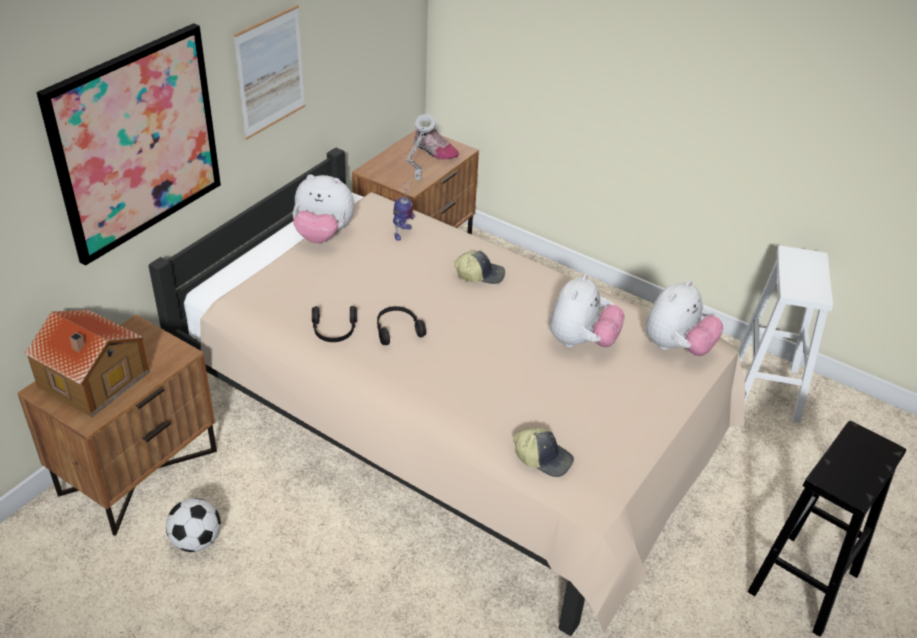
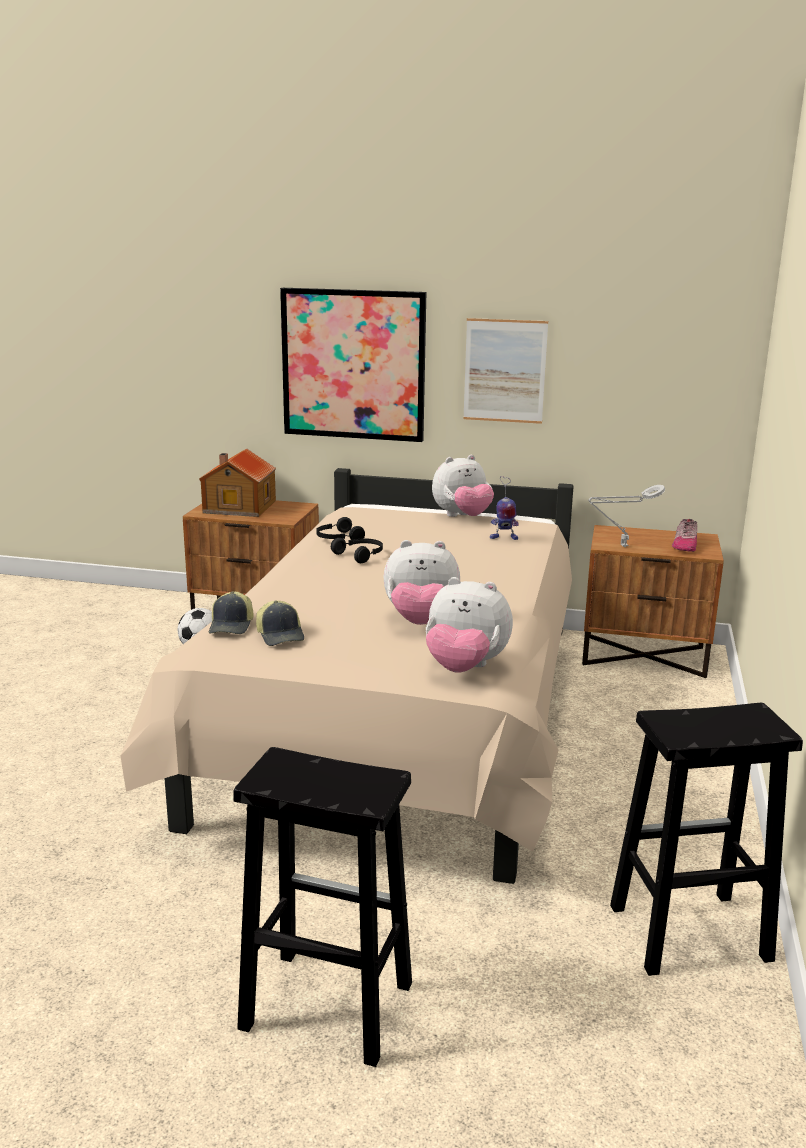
camera: 70 degrees right, 20 degrees down
plush toy [293,174,355,243] -> plush toy turned 105 degrees counterclockwise [432,455,494,517]
cap [454,251,505,284] -> cap moved to [256,600,304,646]
white stool [738,246,833,423] -> black stool [610,703,803,976]

